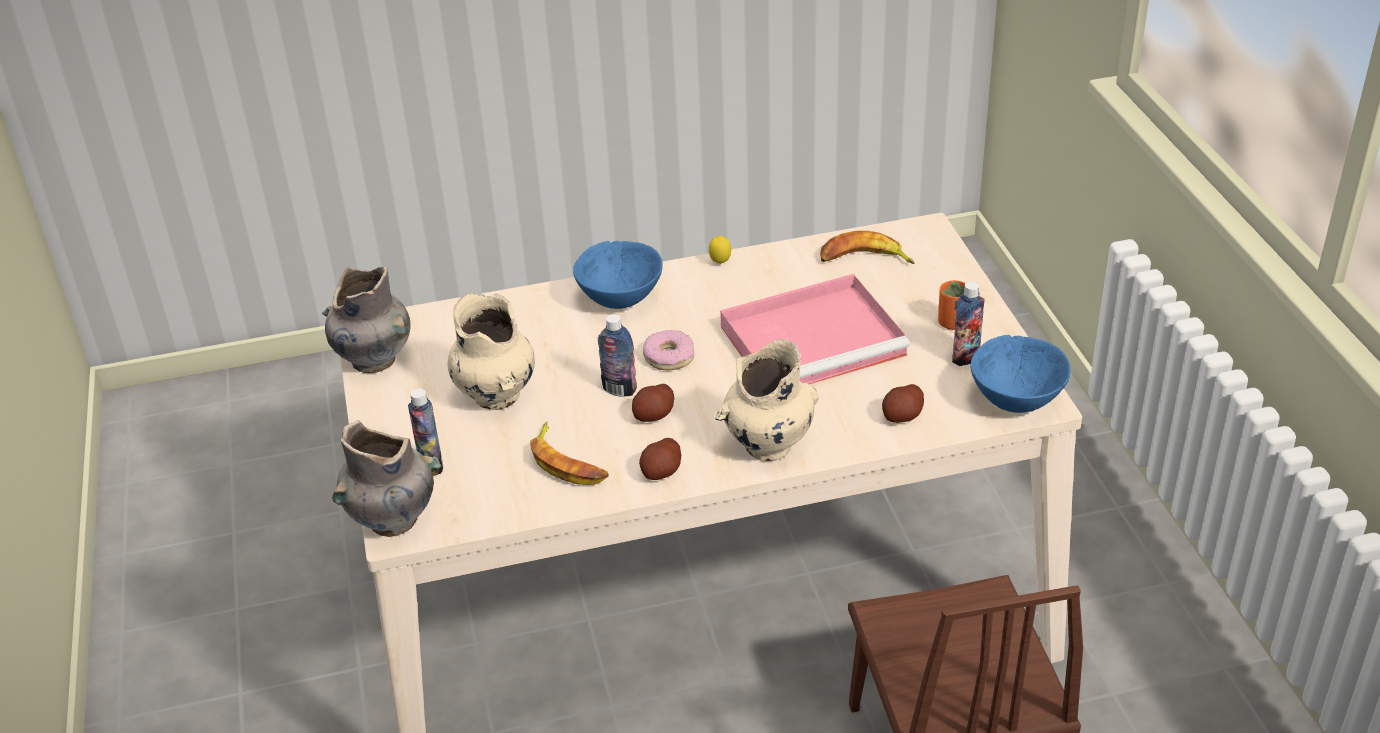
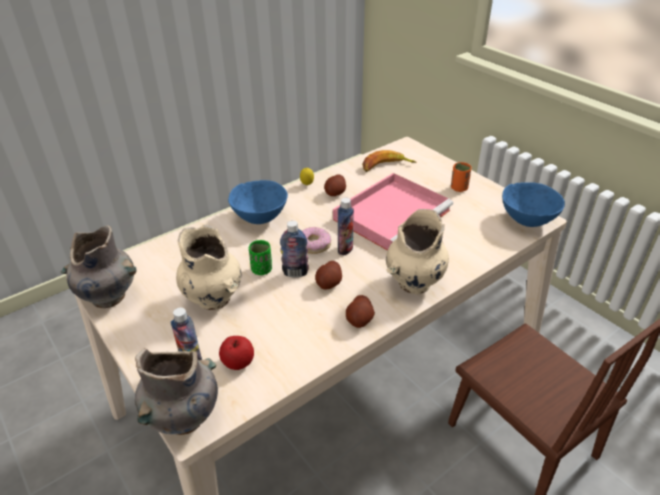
camera: 25 degrees left, 0 degrees up
banana [530,421,609,485] -> none
potato [882,384,924,423] -> potato moved to [324,174,346,196]
bottle [952,281,985,366] -> bottle moved to [338,198,354,256]
none -> apple [219,336,254,370]
none -> green cup [249,240,272,275]

